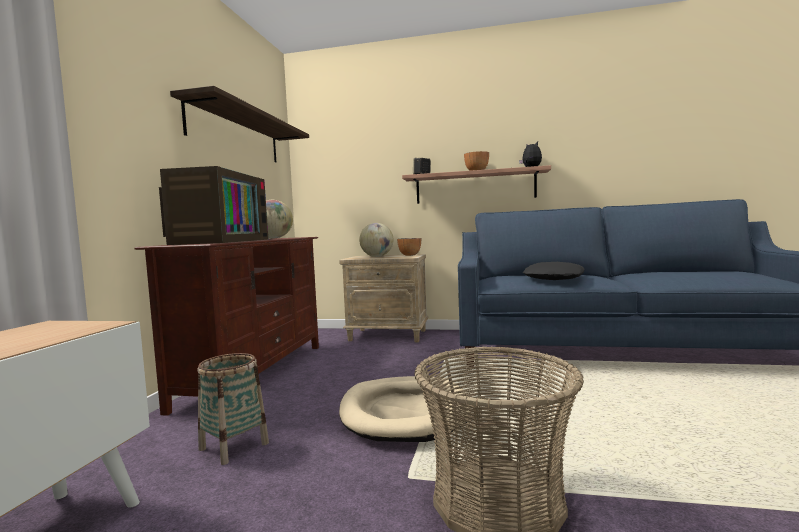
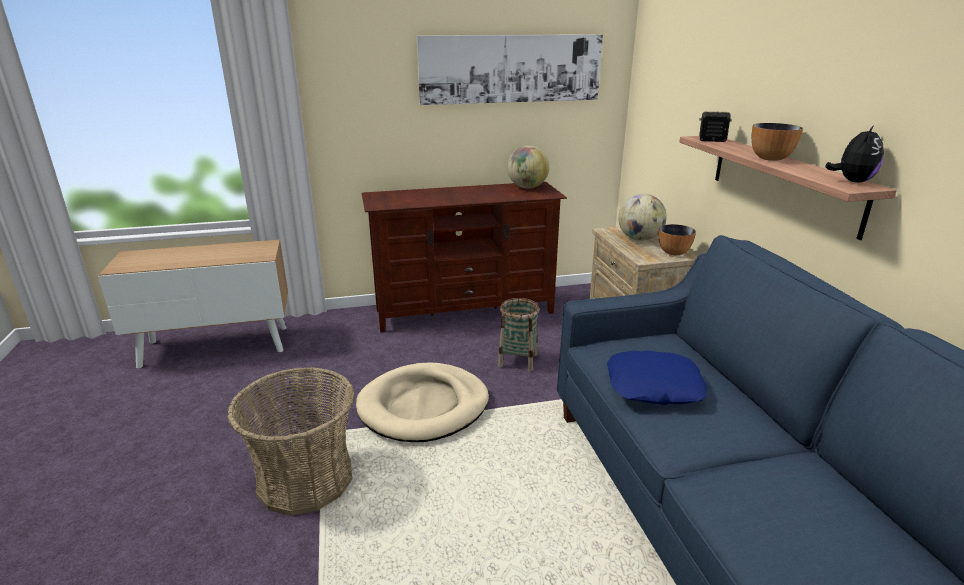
camera: 65 degrees right, 20 degrees up
television [159,166,268,245] -> none
shelf [170,86,309,162] -> picture [417,35,603,105]
basket [197,353,269,465] -> basket moved to [498,298,539,371]
black pillow [523,262,584,280] -> blue pillow [607,350,707,405]

